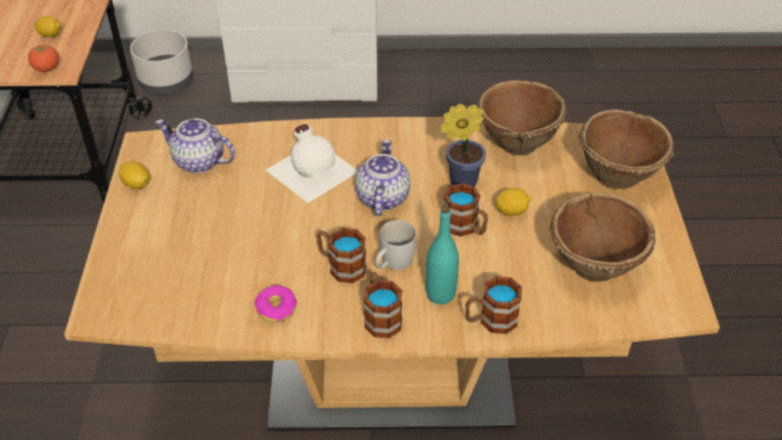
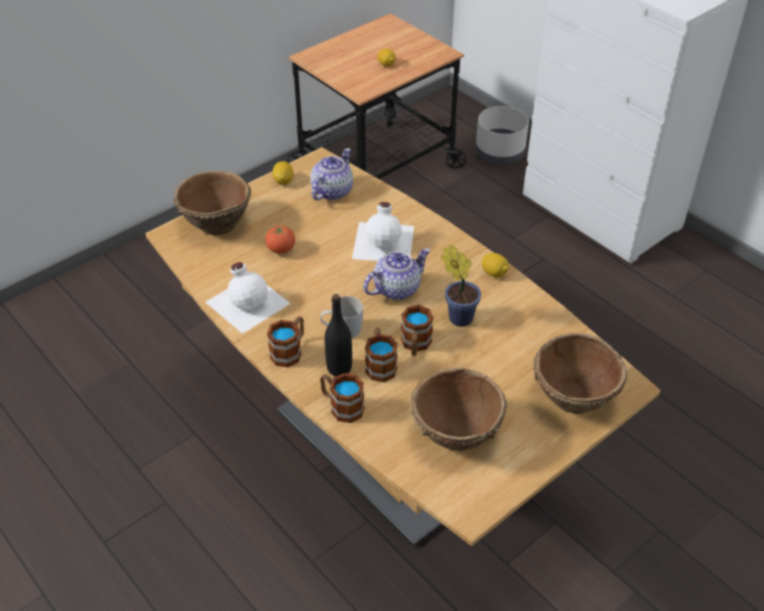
camera: 50 degrees right, 0 degrees up
tomato [28,44,59,72] -> tomato moved to [265,225,295,254]
teapot [156,119,235,173] -> teapot turned 45 degrees clockwise [311,148,353,200]
donut [254,285,297,322] -> white bottle [206,262,290,334]
mug [317,228,367,283] -> mug moved to [365,327,398,382]
turquoise bottle [426,206,459,304] -> black bottle [324,294,352,377]
brown bowl [477,80,567,155] -> brown bowl moved to [174,171,251,235]
lemon [495,188,532,216] -> lemon moved to [482,253,509,277]

